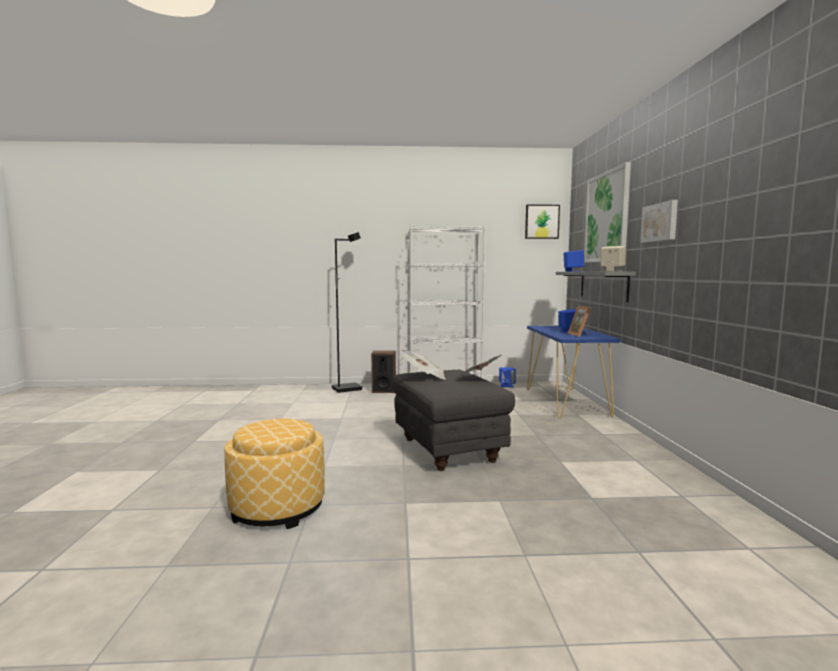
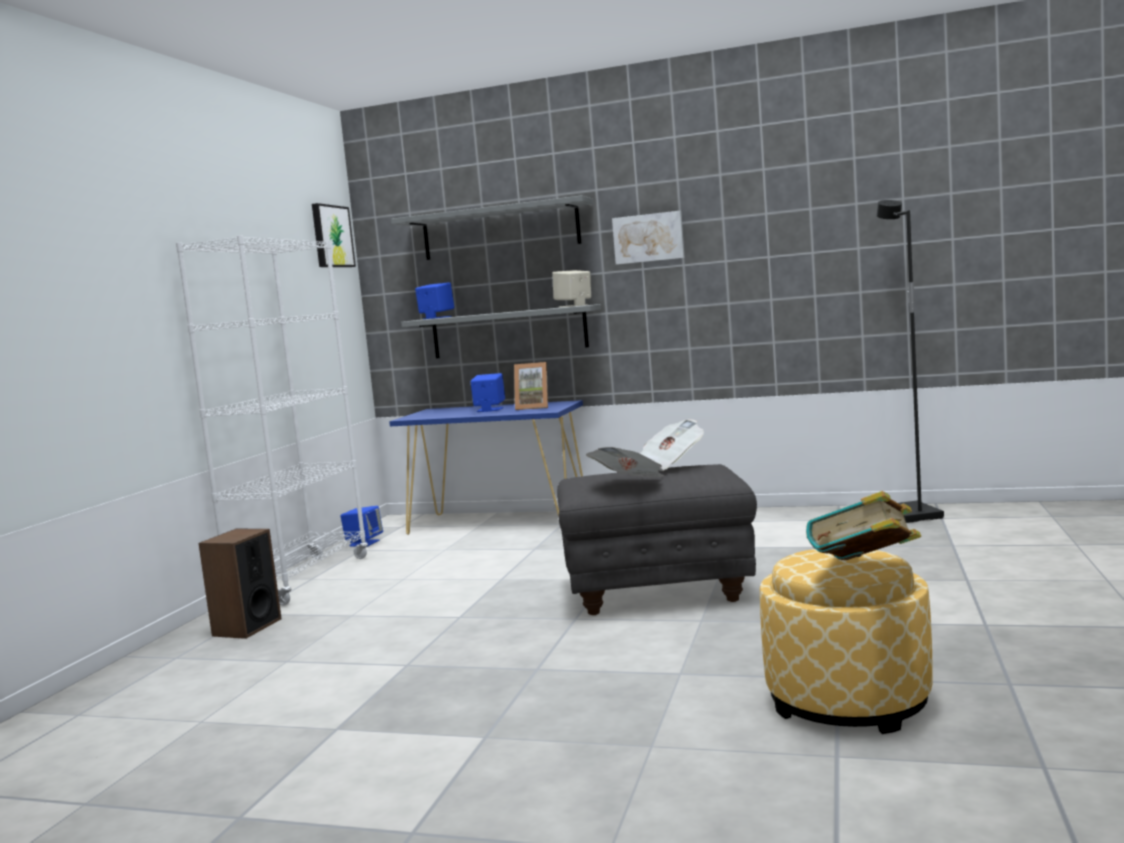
camera: 70 degrees left, 0 degrees up
black floor lamp [332,232,362,393] -> black floor lamp moved to [876,200,944,523]
picture [584,162,631,263] -> grey shelf [391,195,594,260]
none -> book [806,491,921,560]

